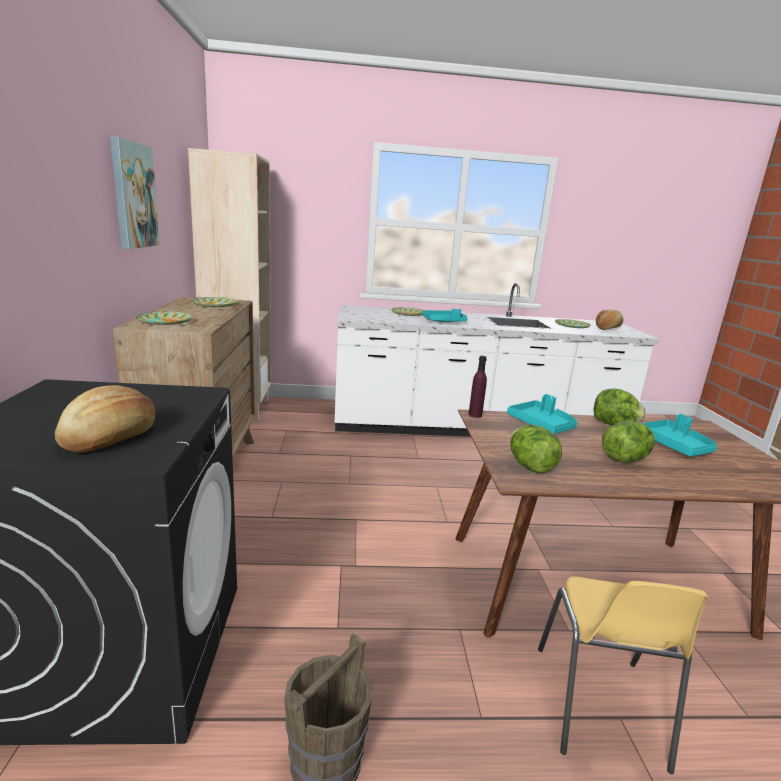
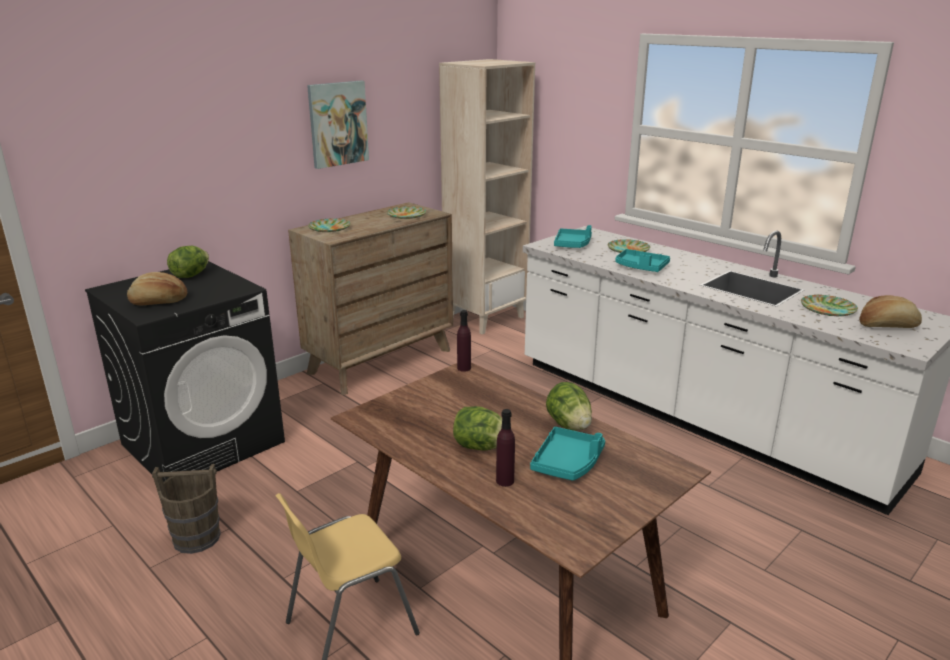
camera: 50 degrees right, 5 degrees up
turquoise tray [507,394,577,434] -> turquoise tray moved to [554,225,592,248]
lettuce [510,425,562,474] -> lettuce moved to [167,246,209,278]
none -> purple bottle [496,409,515,487]

